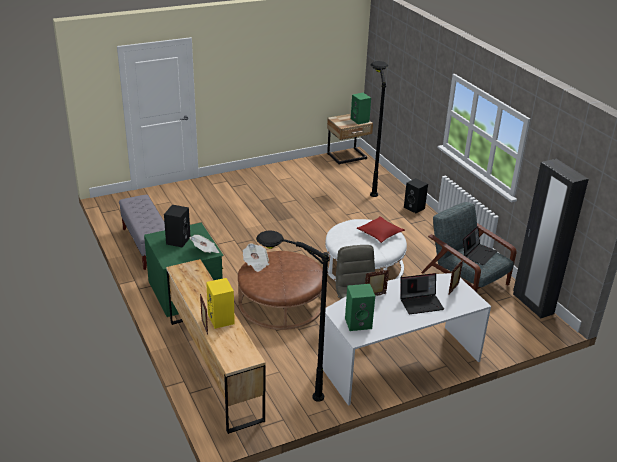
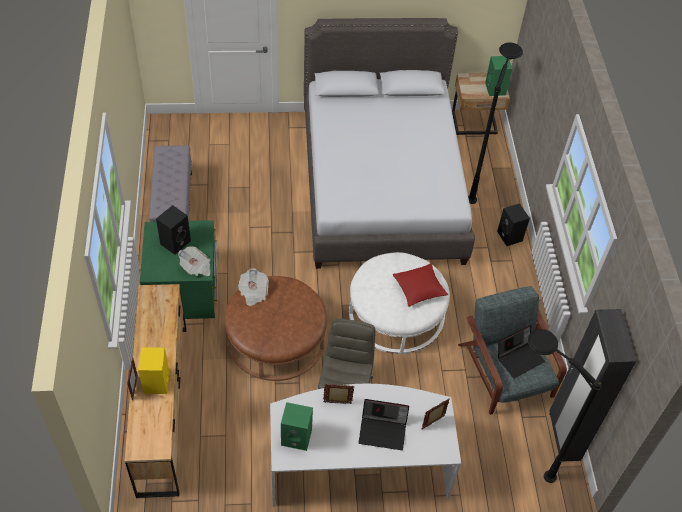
camera: 20 degrees right, 20 degrees up
black floor lamp [256,230,330,402] -> black floor lamp moved to [528,329,602,483]
none -> grey bed [304,18,475,269]

